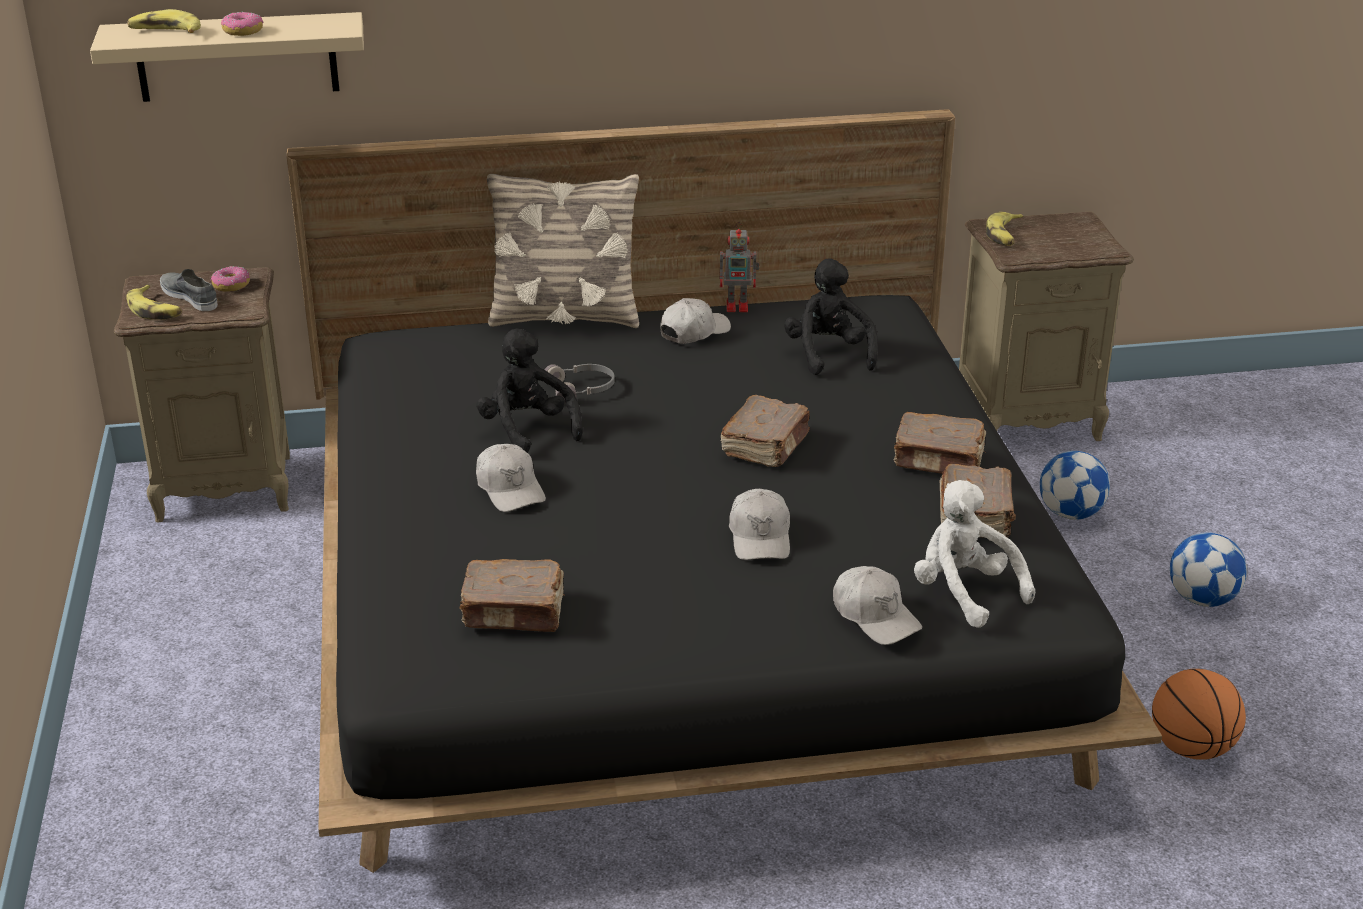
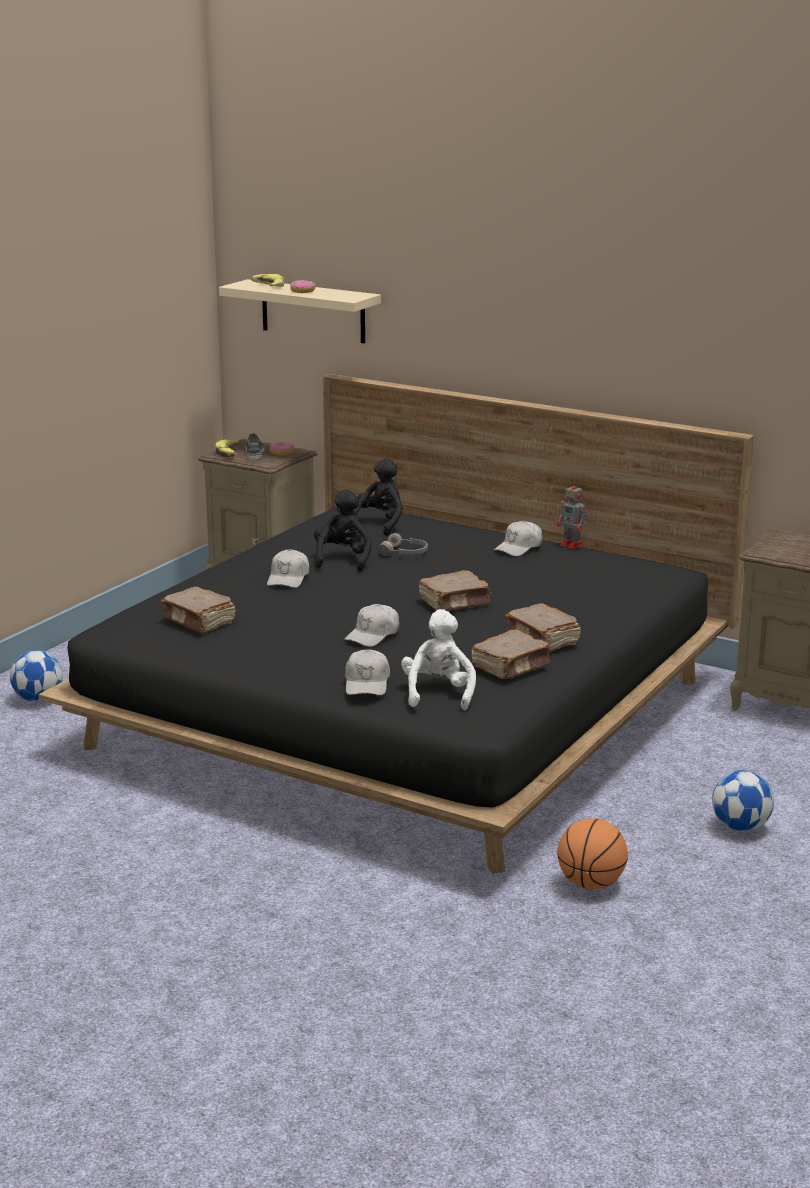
camera: 40 degrees right, 10 degrees down
beige pillow [487,174,639,328] -> none
white cap [660,298,731,344] -> white cap turned 135 degrees clockwise [494,521,543,556]
black plush toy [784,259,878,375] -> black plush toy moved to [354,458,403,536]
banana [986,212,1023,246] -> none
football [1040,451,1110,520] -> football moved to [10,650,63,702]

